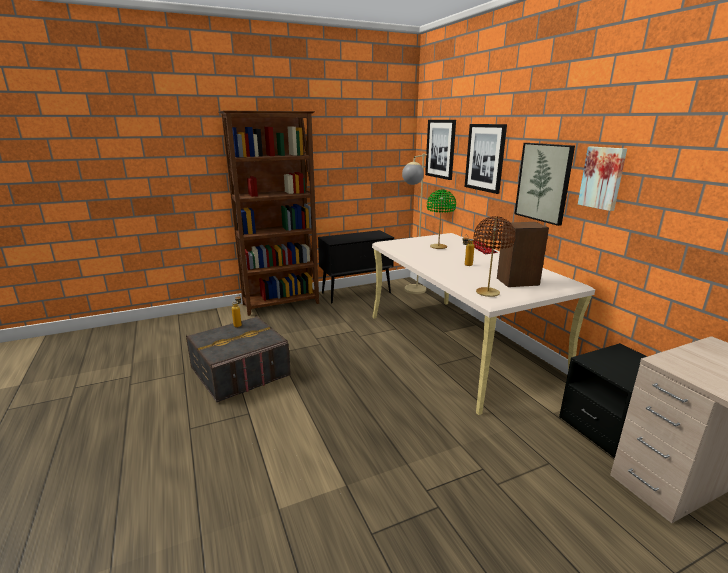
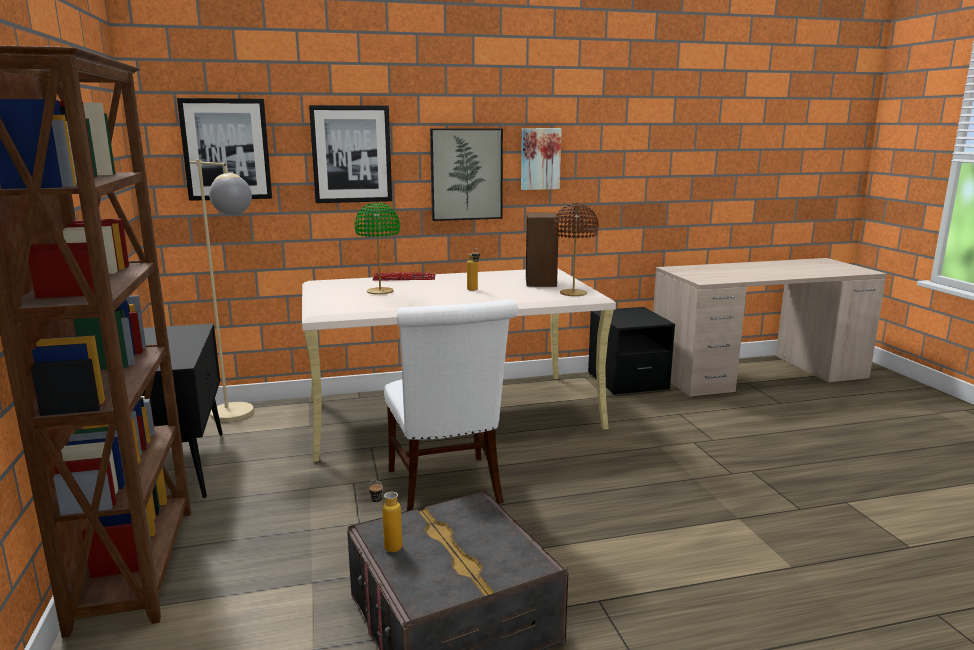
camera: 80 degrees left, 5 degrees down
none -> white chair [384,299,518,511]

